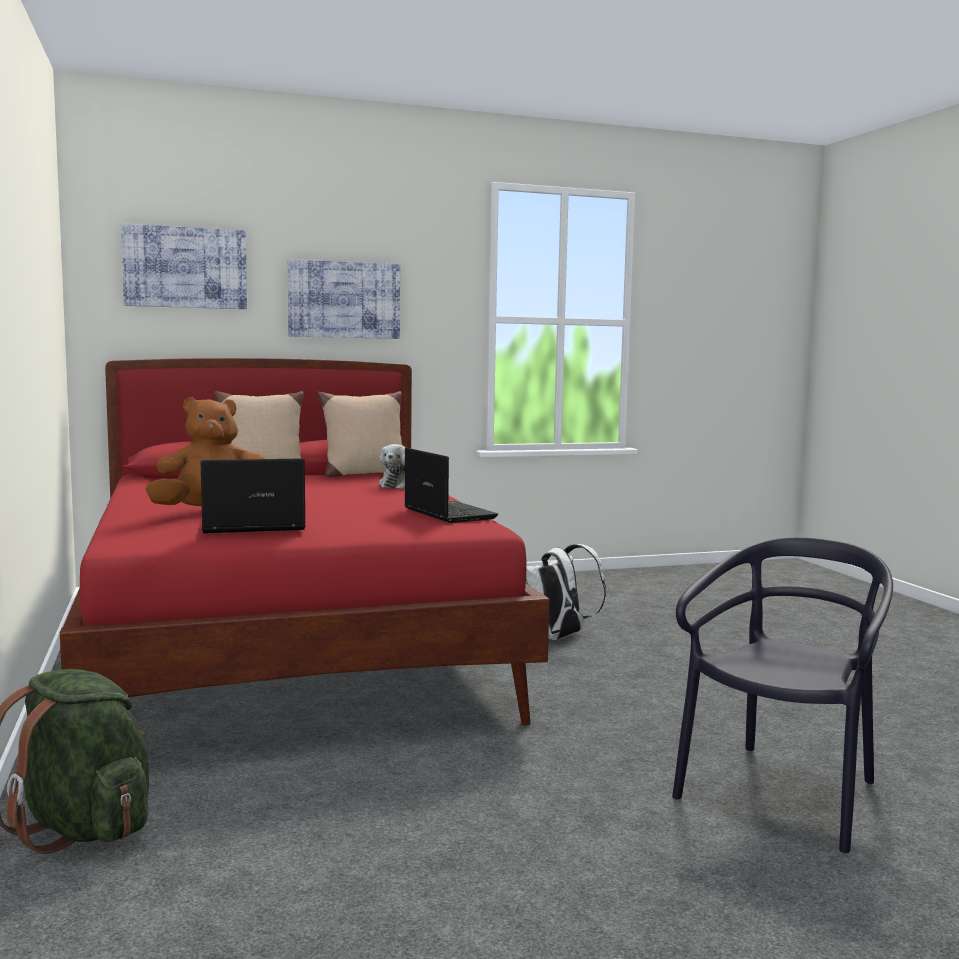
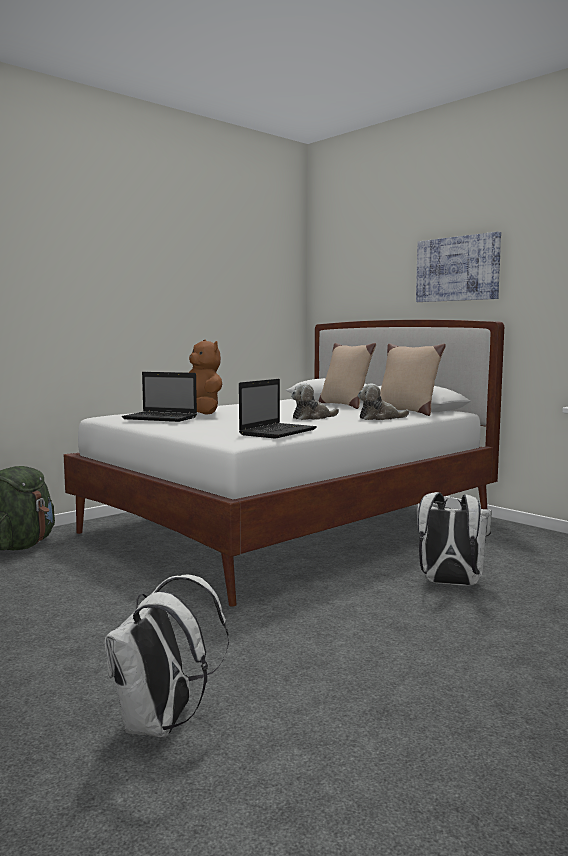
camera: 65 degrees right, 0 degrees up
red bed [60,358,550,725] -> white bed [63,320,504,607]
picture [121,224,247,309] -> none
laptop [200,458,306,533] -> laptop turned 150 degrees clockwise [122,372,197,422]
black chair [672,537,893,853] -> white backpack [104,575,229,737]
none -> plush toy [291,383,339,420]

